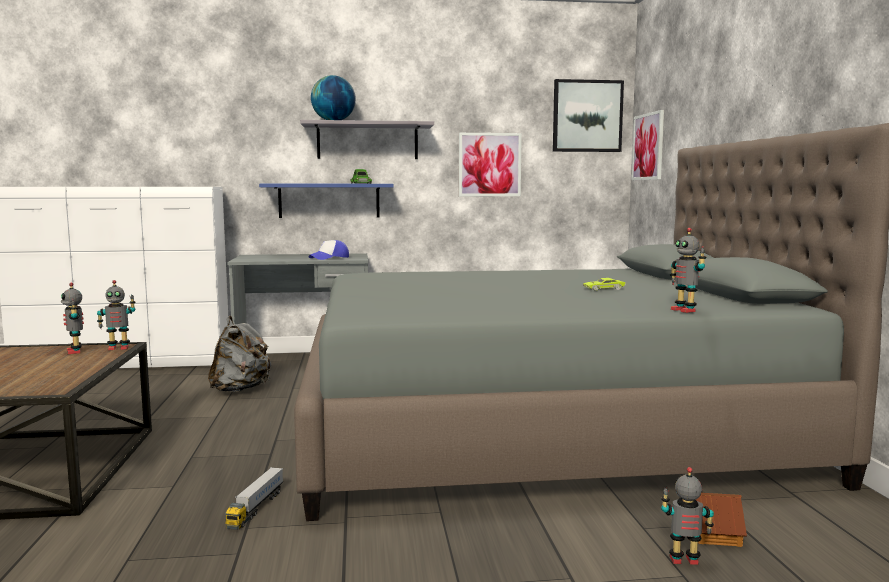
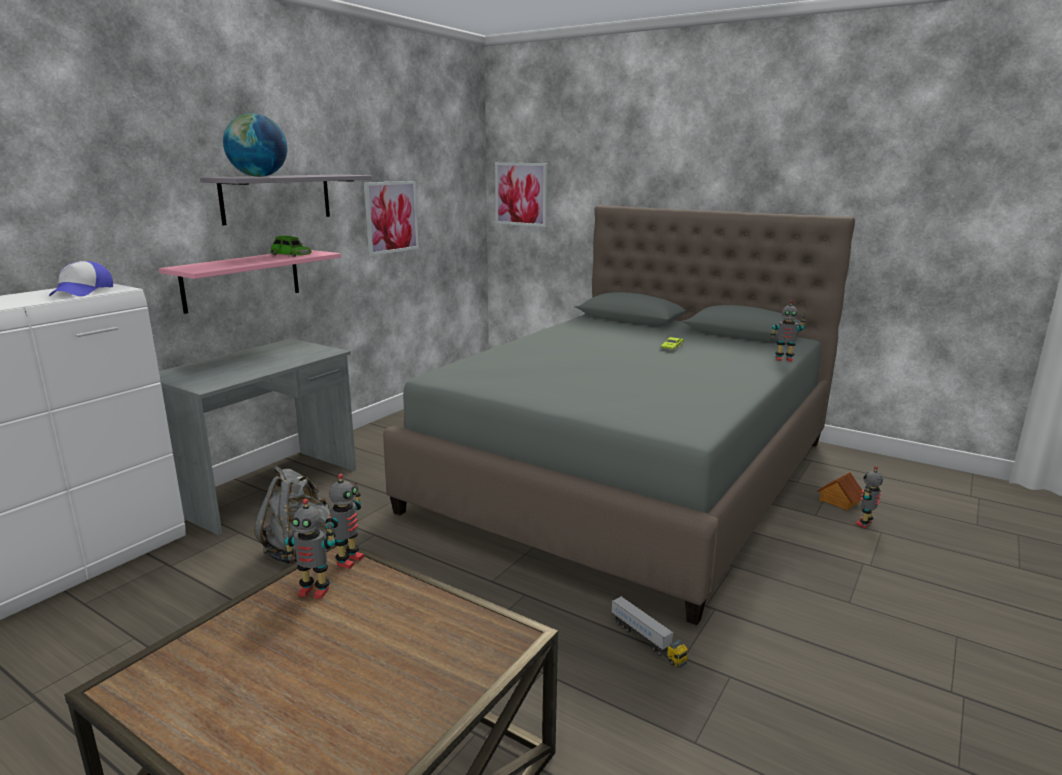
camera: 50 degrees left, 10 degrees up
blue shelf [259,184,394,218] -> pink shelf [159,250,341,314]
cap [308,240,349,260] -> cap moved to [49,261,113,296]
picture [553,79,624,152] -> none

